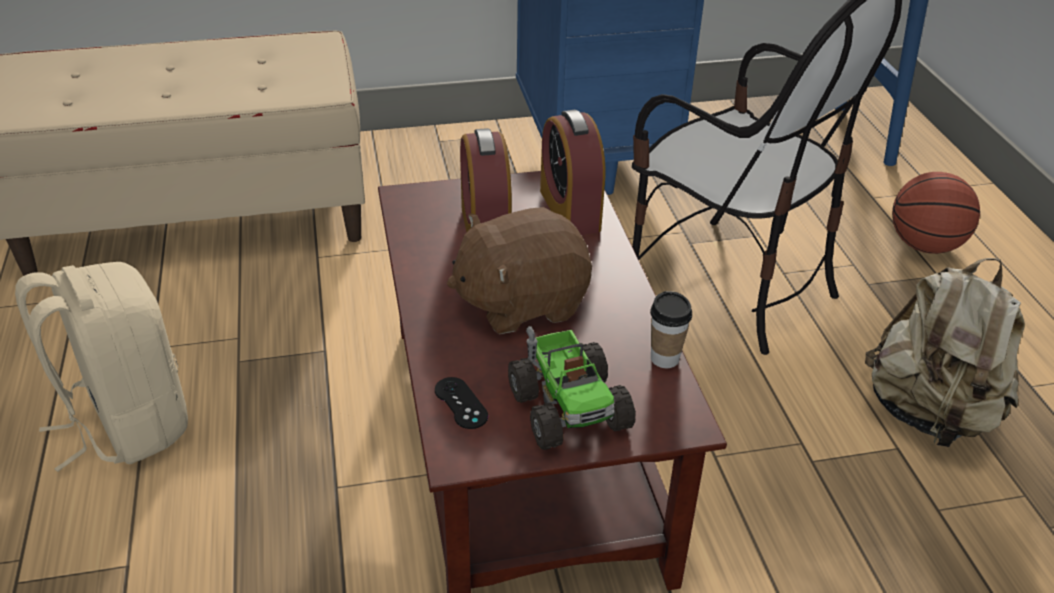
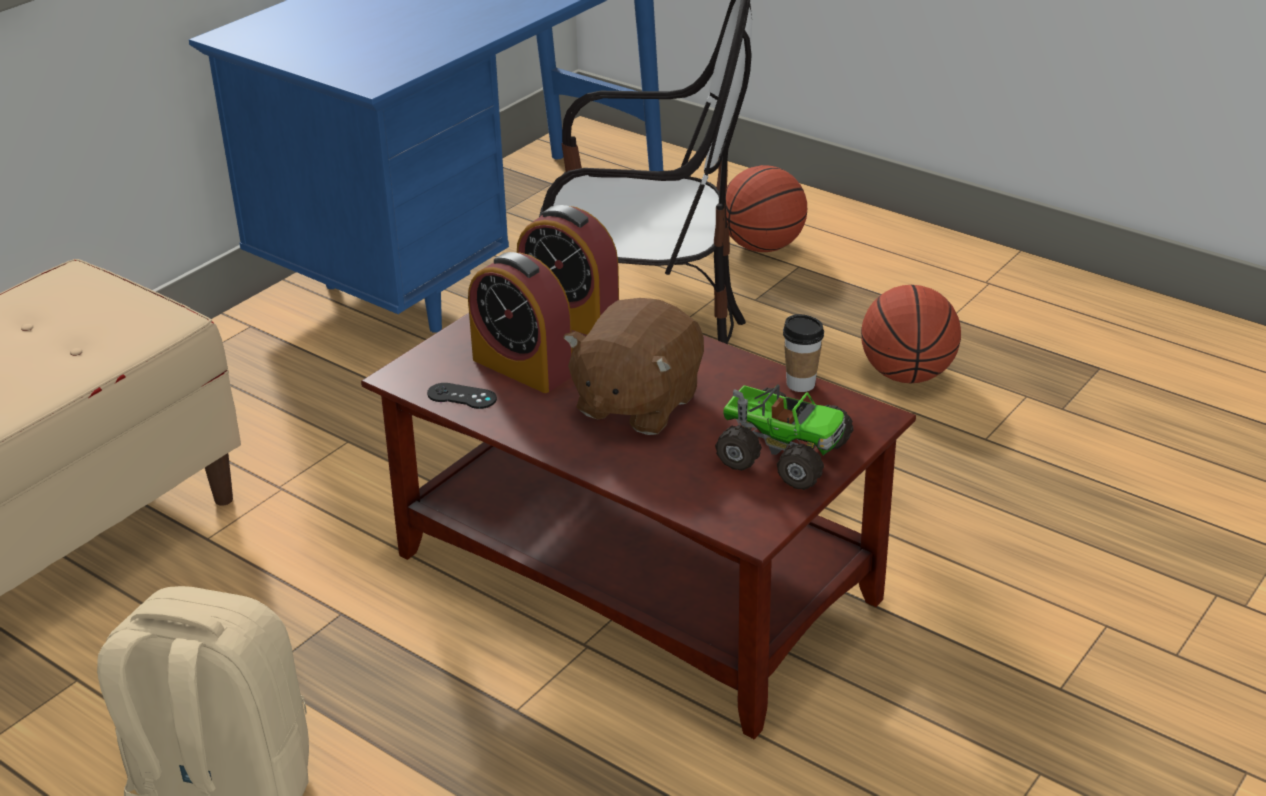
camera: 40 degrees left, 5 degrees down
black game controller [435,377,488,429] -> black game controller moved to [427,383,497,409]
beige backpack [865,258,1025,447] -> basketball [861,285,961,383]

